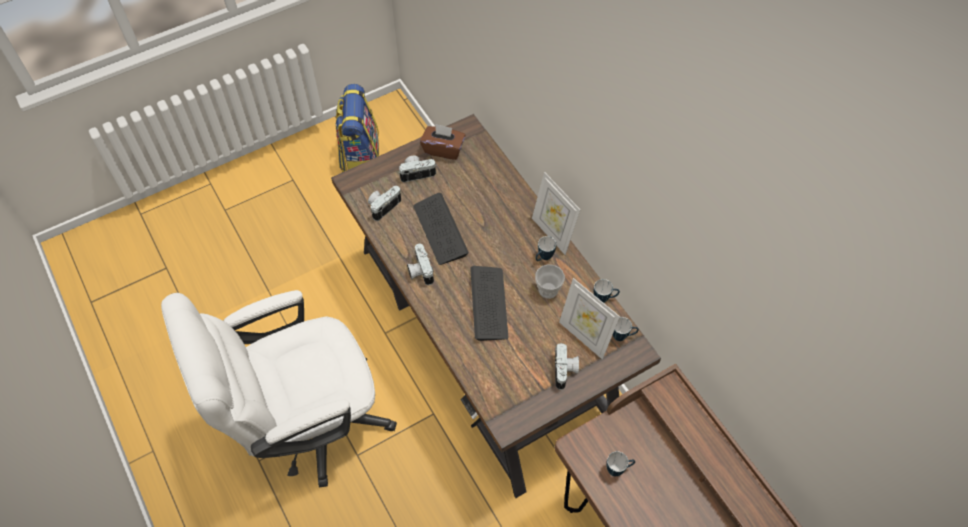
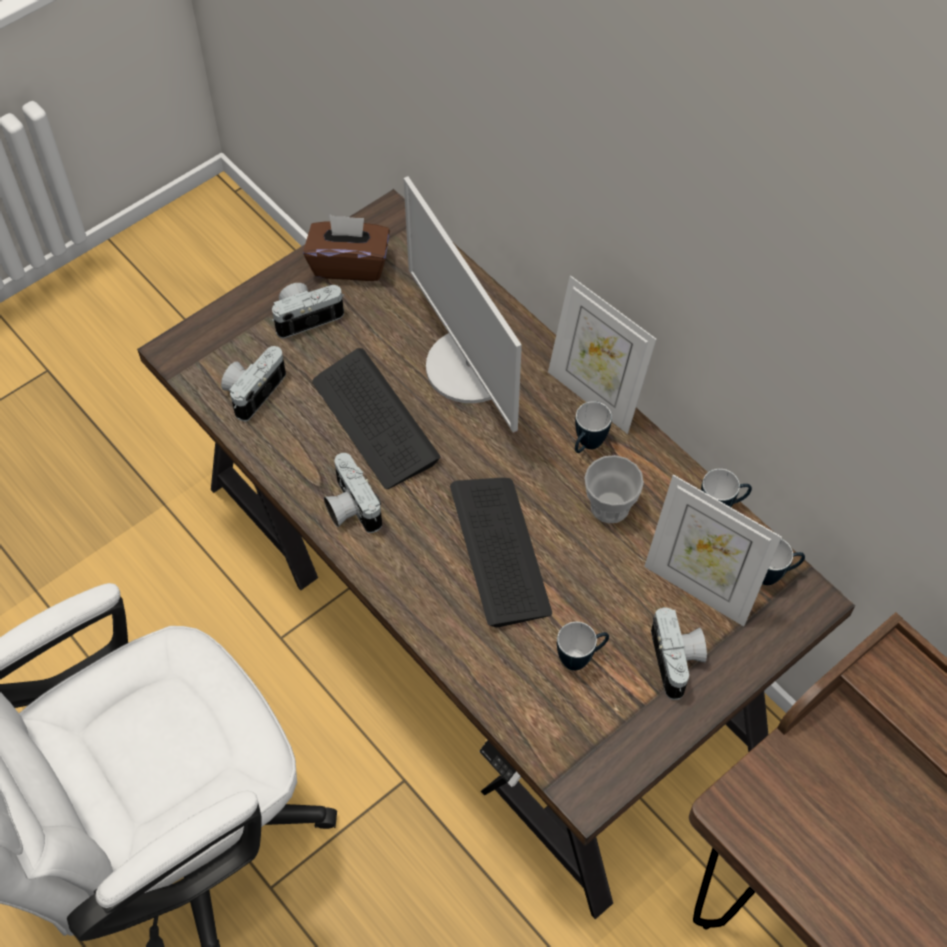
camera: 10 degrees left, 0 degrees up
backpack [335,84,379,172] -> none
mug [606,451,635,476] -> mug moved to [557,622,609,671]
none -> monitor [403,176,522,433]

